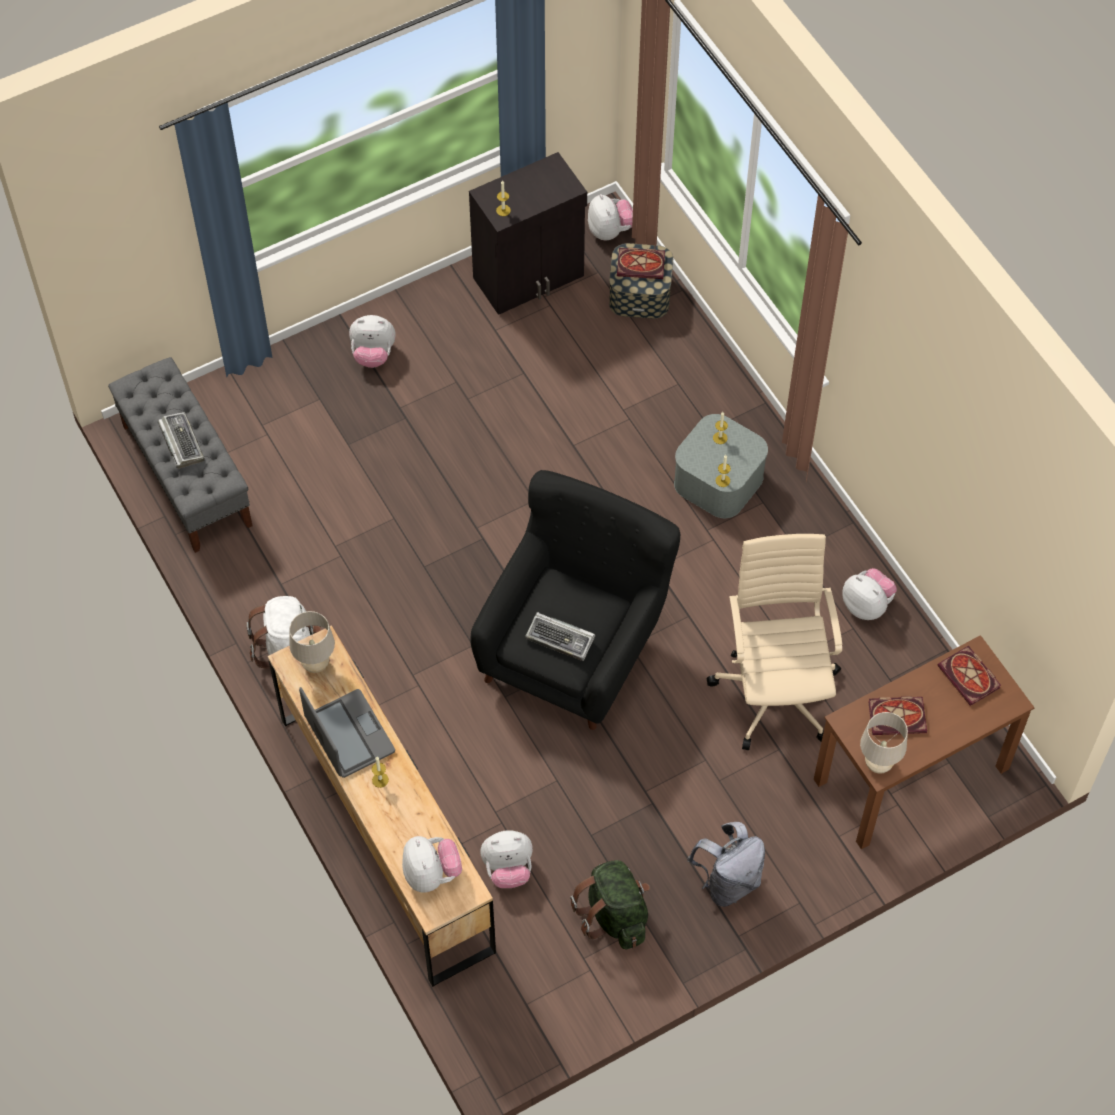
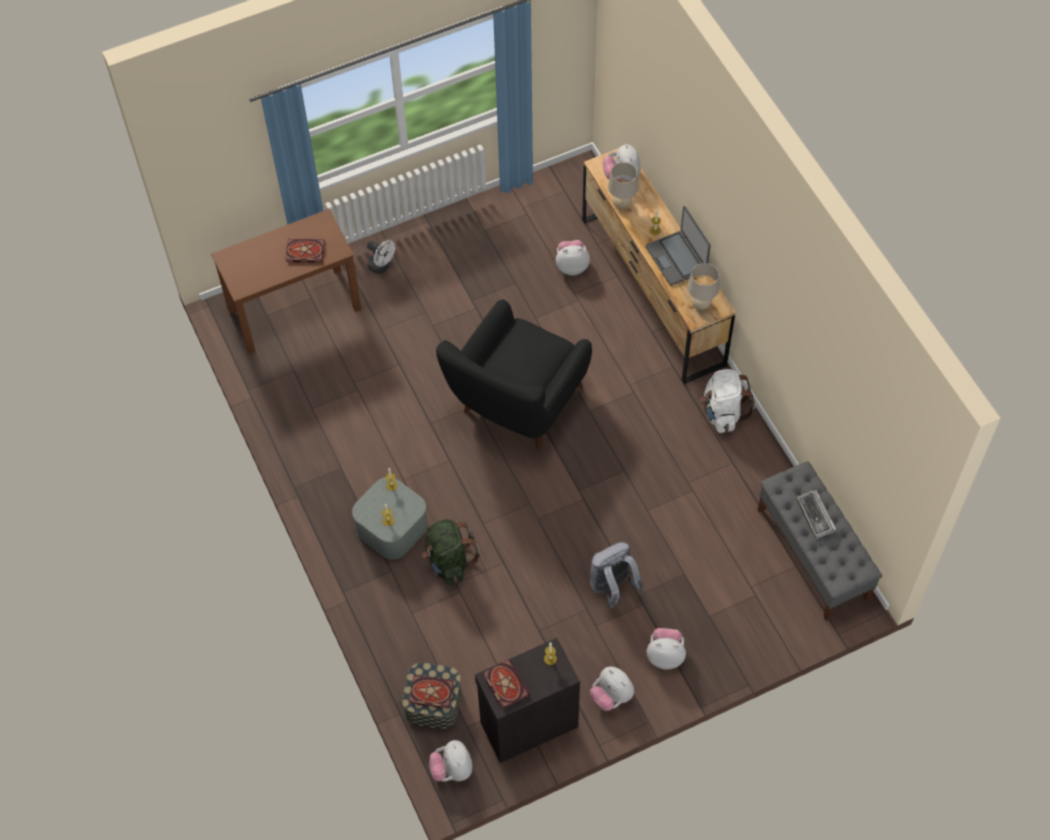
camera: 175 degrees left, 0 degrees up
keyboard [525,612,595,661] -> none
green backpack [570,860,650,950] -> green backpack moved to [422,519,480,585]
grey backpack [687,822,765,907] -> grey backpack moved to [590,542,644,608]
beige office chair [707,534,842,750] -> none
plush toy [842,568,897,620] -> plush toy moved to [590,666,634,711]
beige table lamp [860,712,908,774] -> beige table lamp moved to [608,162,638,209]
book [937,646,1001,706] -> book moved to [483,659,530,709]
none -> white fan [367,240,395,273]

